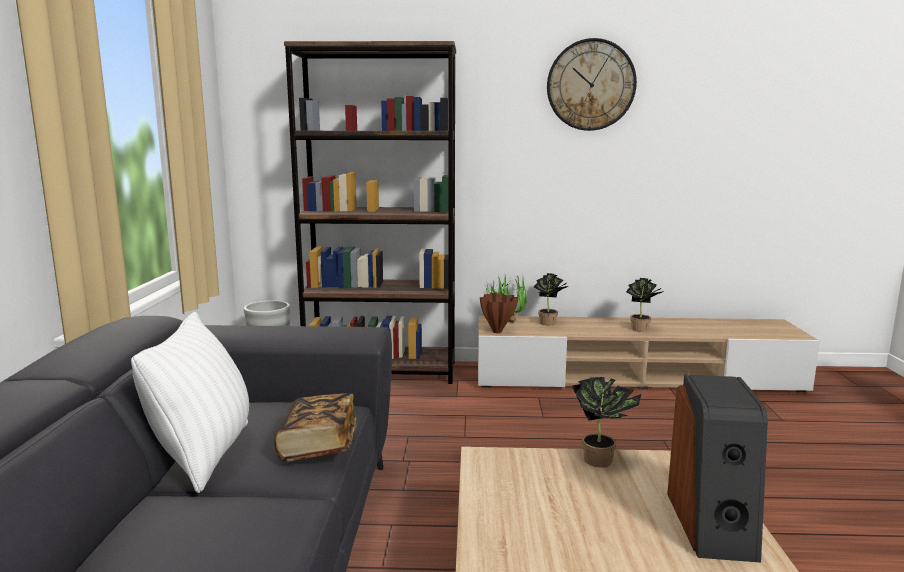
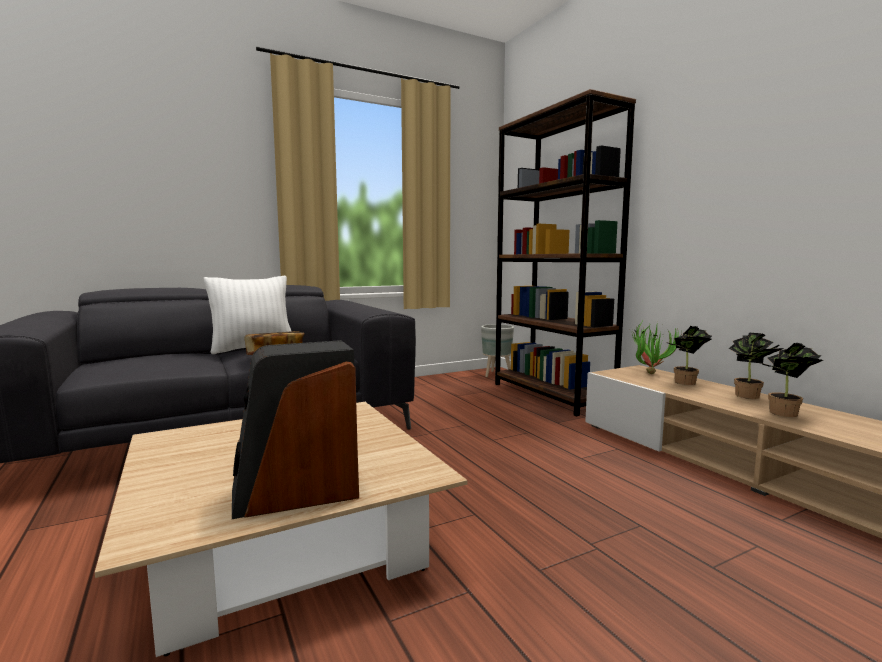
camera: 60 degrees right, 5 degrees down
brown vase [480,293,518,333] -> none
wall clock [547,38,637,131] -> none
potted plant [572,377,641,467] -> potted plant moved to [729,333,784,399]

